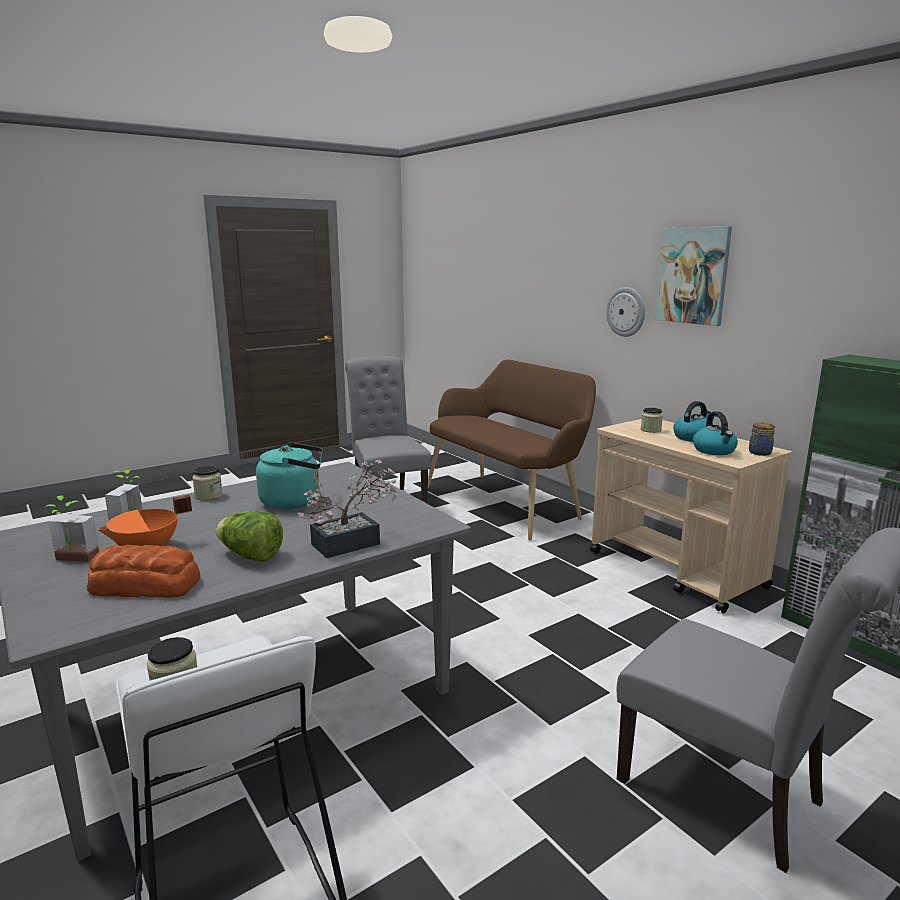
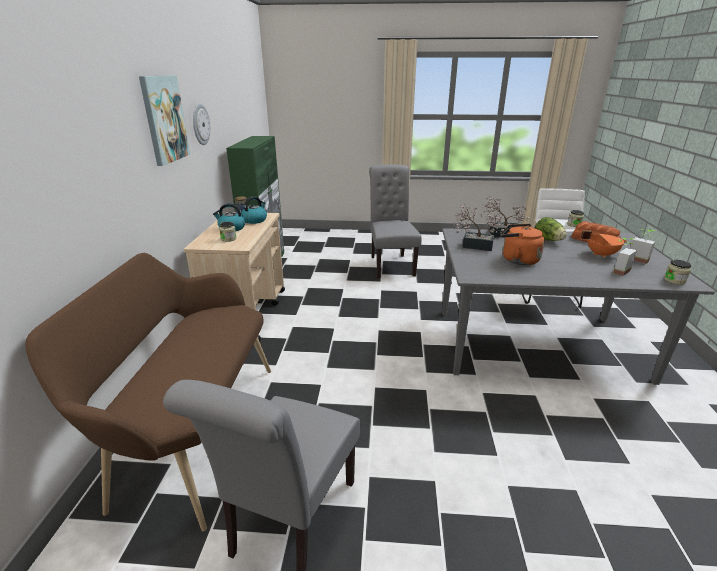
camera: 140 degrees left, 10 degrees up
jar [192,466,223,501] -> jar moved to [664,260,691,285]
turquoise kettle [256,442,323,509] -> orange kettle [500,224,545,265]
wall clock [606,287,645,337] -> wall clock moved to [193,103,210,145]
none -> potted plant [453,203,504,251]

